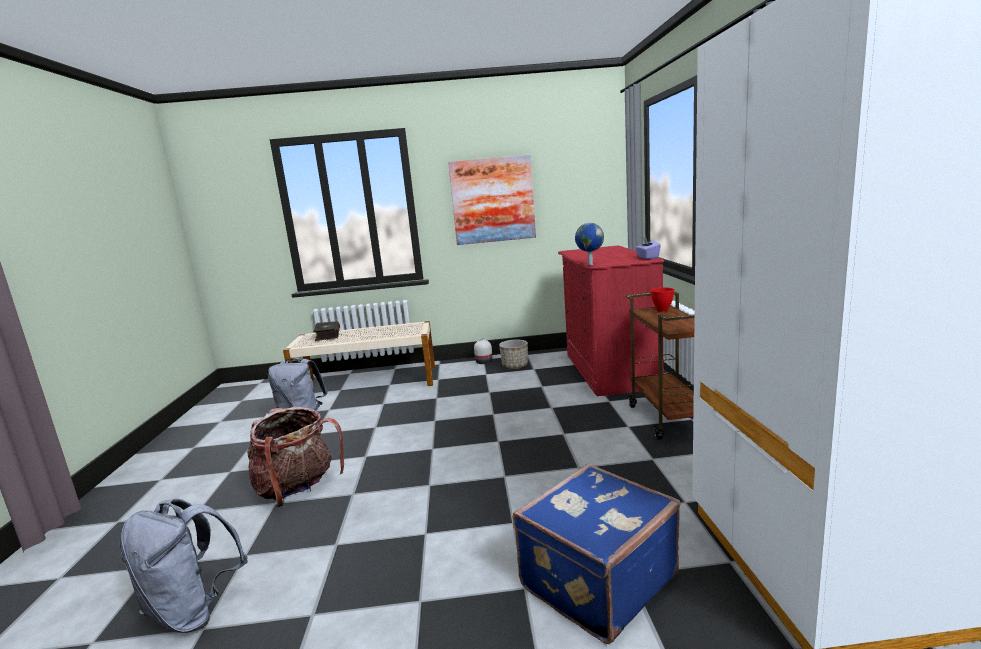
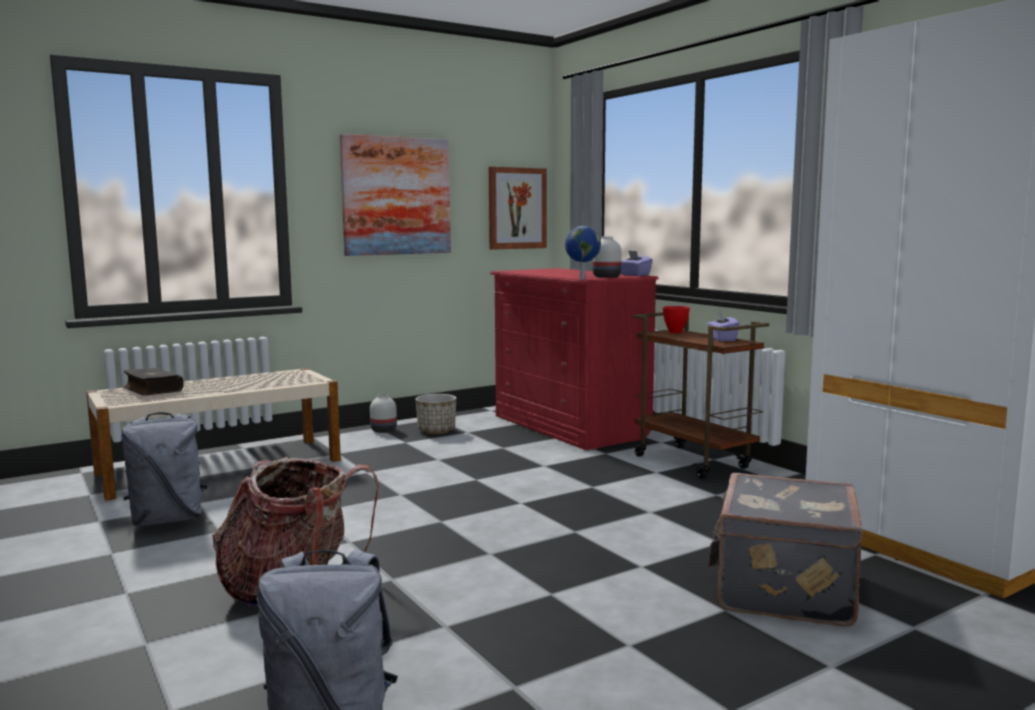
camera: 30 degrees left, 5 degrees down
blue suitcase [513,463,680,644] -> grey suitcase [708,473,863,627]
none -> picture [489,167,547,250]
none -> white vase [592,236,622,278]
none -> purple tissue box [707,311,740,341]

